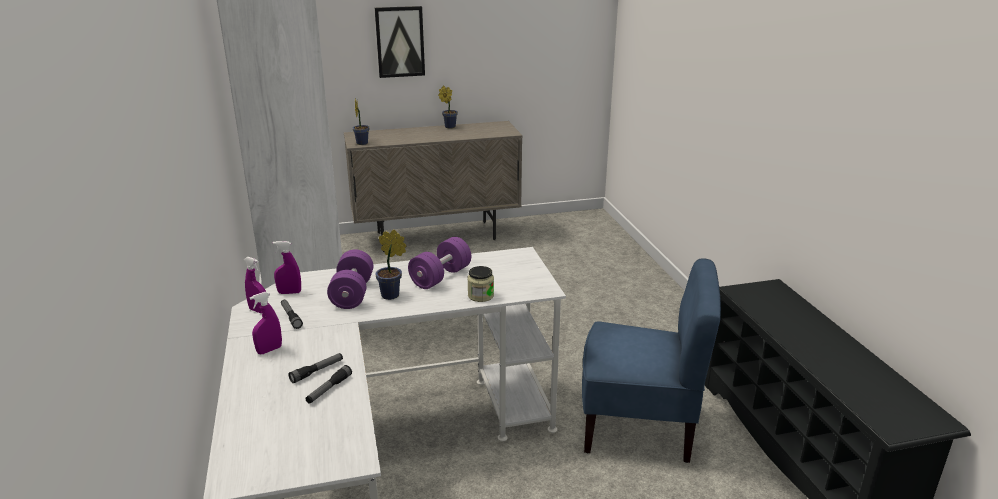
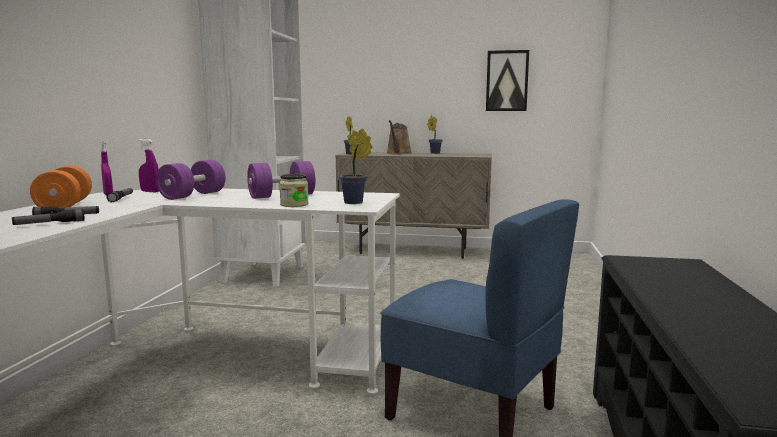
camera: 25 degrees right, 15 degrees down
purple spray bottle [250,292,282,354] -> orange dumbbell [30,166,92,208]
picture [375,6,425,78] -> picture moved to [486,50,529,111]
potted plant [375,230,406,300] -> potted plant moved to [339,128,373,204]
none -> brown watering can [386,120,412,154]

